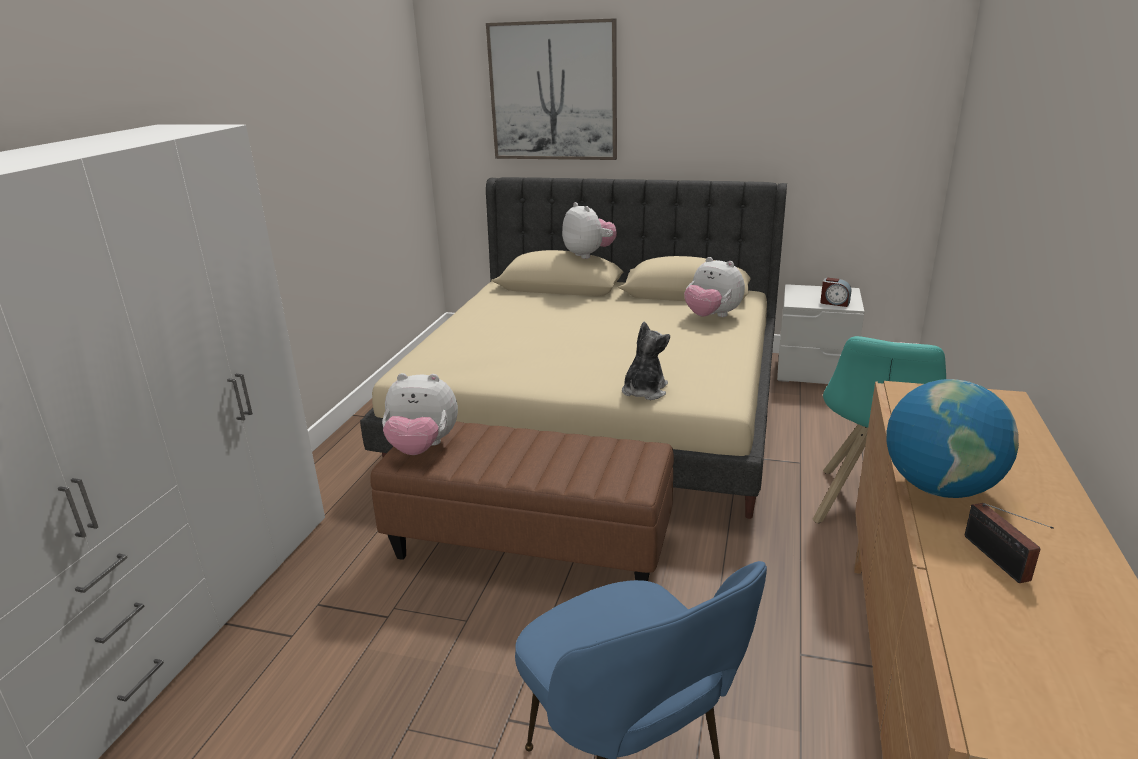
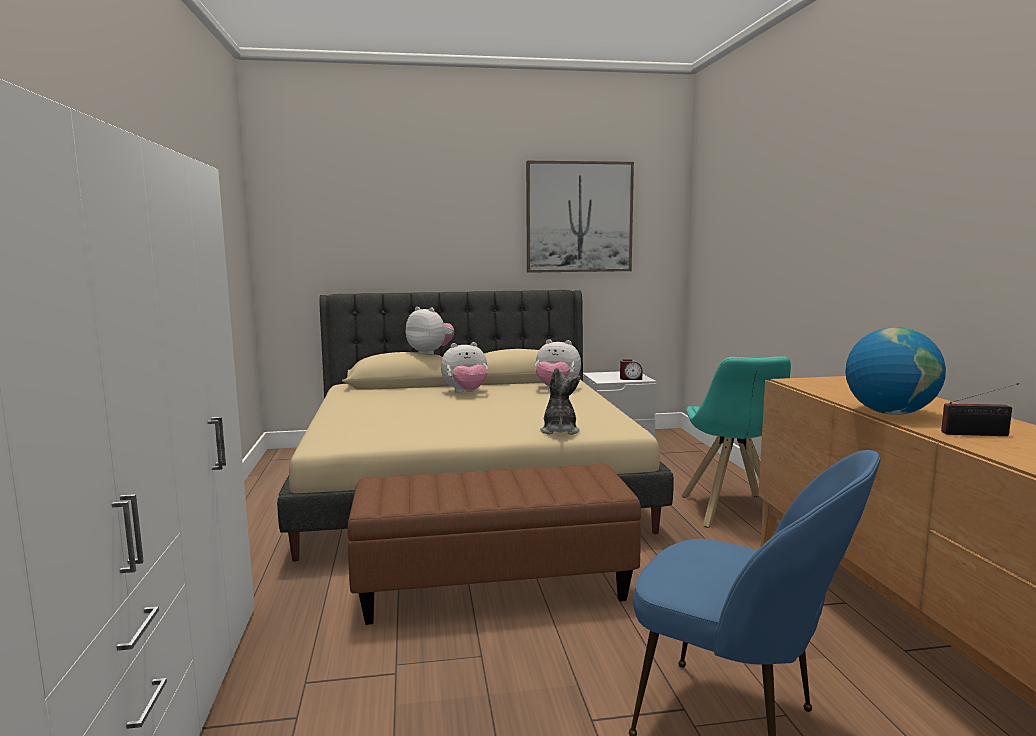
camera: 25 degrees left, 15 degrees down
plush toy [382,373,458,455] -> plush toy moved to [441,342,488,393]
picture [486,18,617,160] -> picture moved to [526,161,634,273]
radio [965,503,1054,583] -> radio turned 45 degrees counterclockwise [941,383,1019,436]

